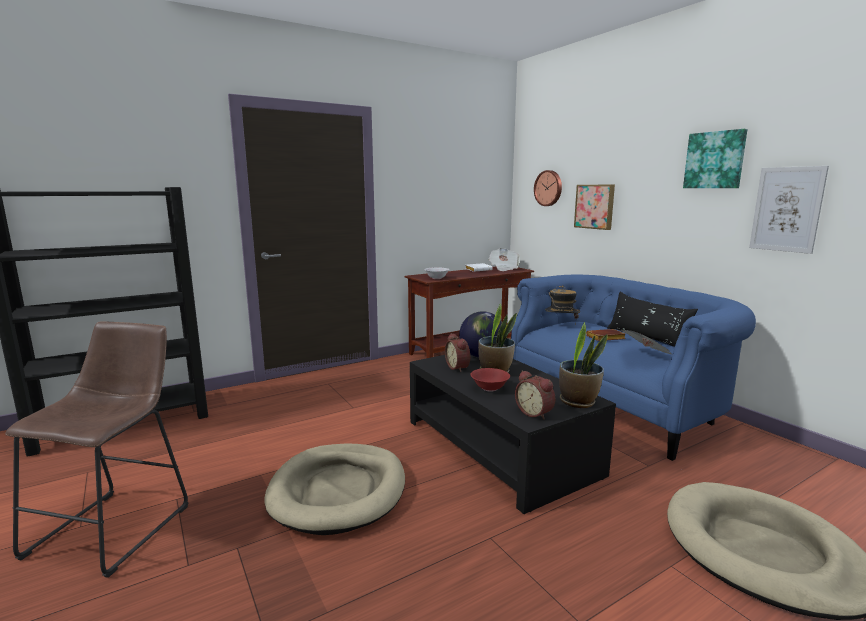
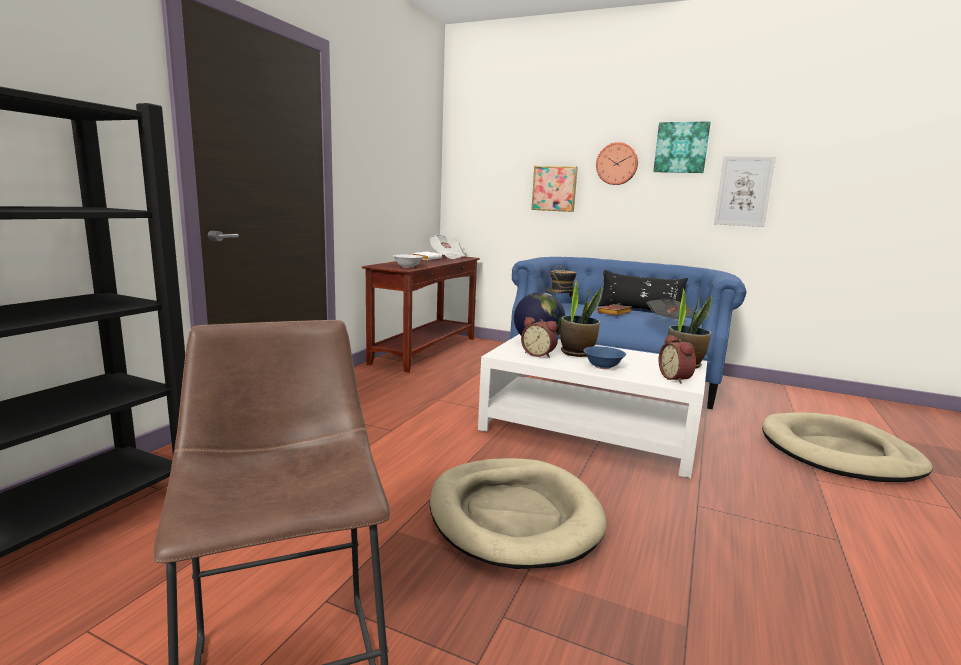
camera: 35 degrees left, 0 degrees up
black coffee table [410,355,616,514] -> white coffee table [478,334,707,478]
red bowl [471,368,510,392] -> blue bowl [583,346,626,369]
alarm clock [515,370,556,420] -> alarm clock turned 60 degrees clockwise [659,335,696,384]
wall clock [534,170,562,206] -> wall clock moved to [596,142,638,185]

